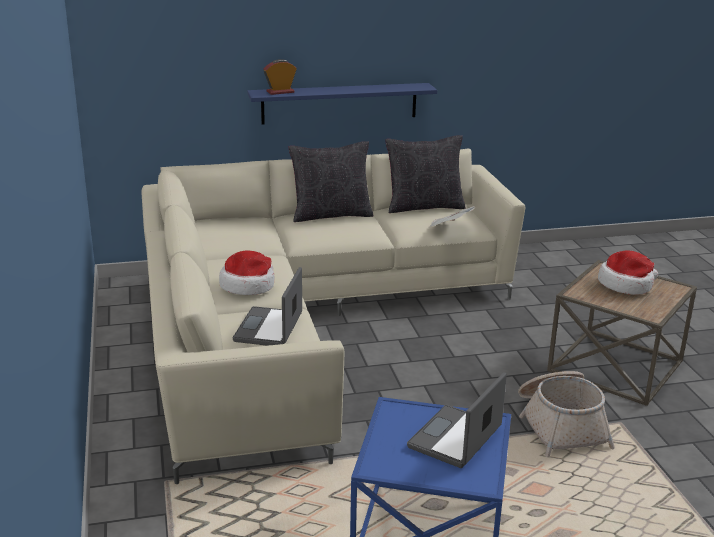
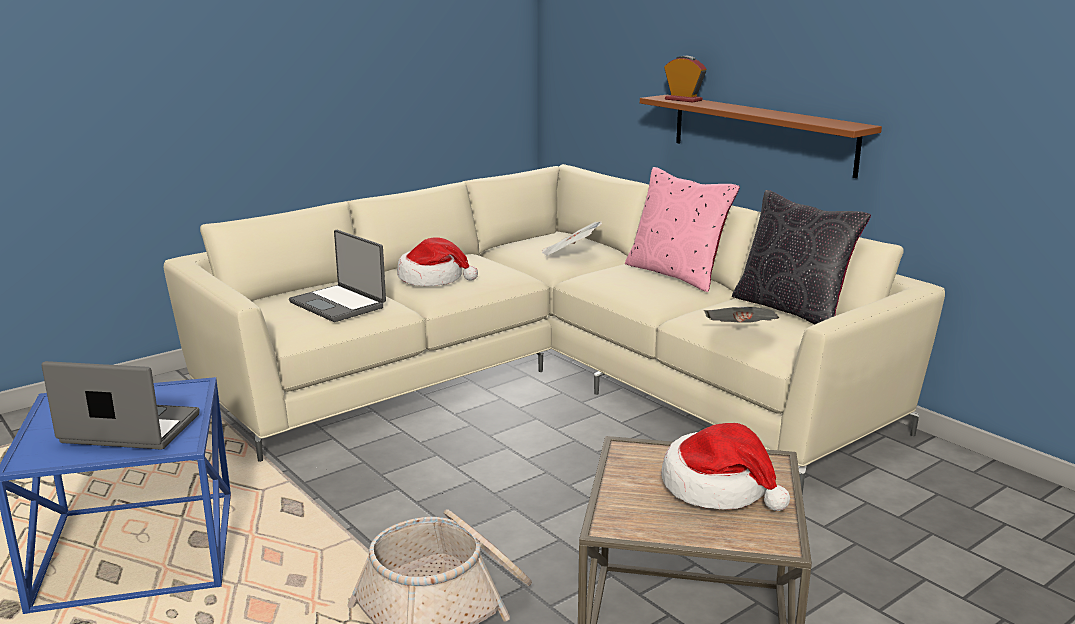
camera: 65 degrees right, 5 degrees down
laptop [233,267,302,346] -> laptop turned 120 degrees counterclockwise [289,230,386,322]
blue shelf [247,83,437,125] -> brown shelf [640,95,882,178]
black pillow [289,141,374,222] -> pink pillow [625,167,740,292]
none -> newspaper [542,221,602,257]

